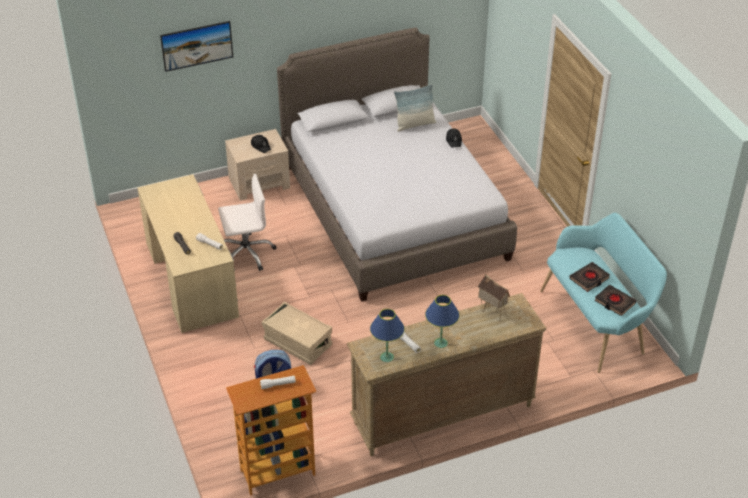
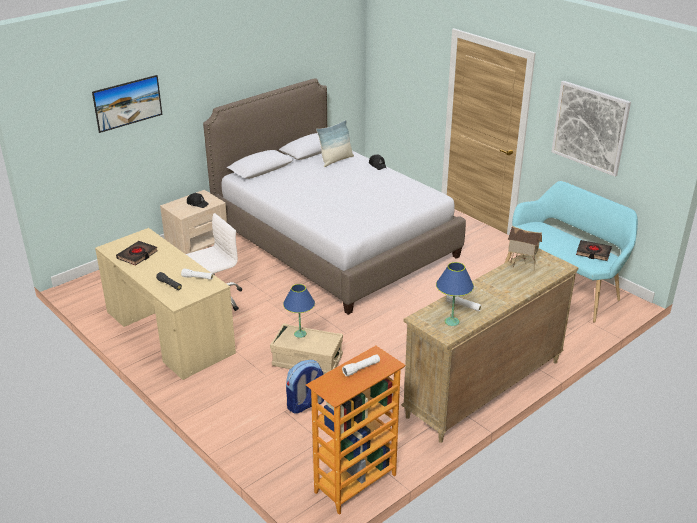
camera: 20 degrees left, 10 degrees down
blue table lamp [425,295,460,348] -> blue table lamp moved to [283,284,315,338]
black book [569,262,610,292] -> black book moved to [116,241,158,266]
none -> picture [552,81,631,177]

